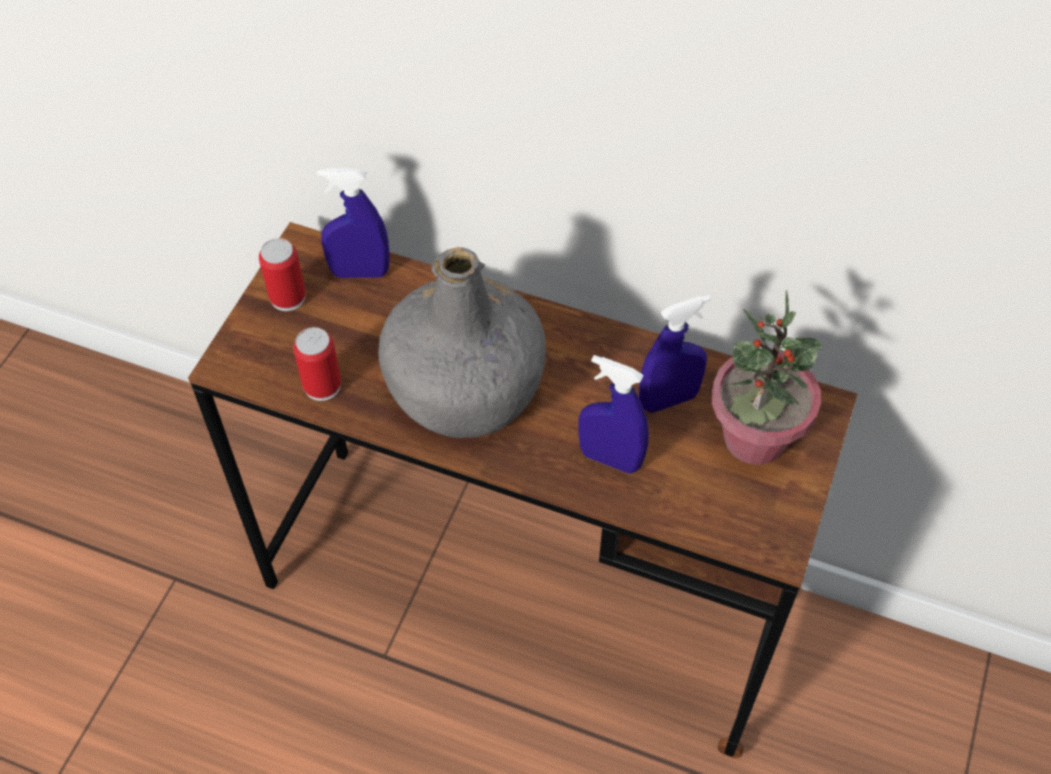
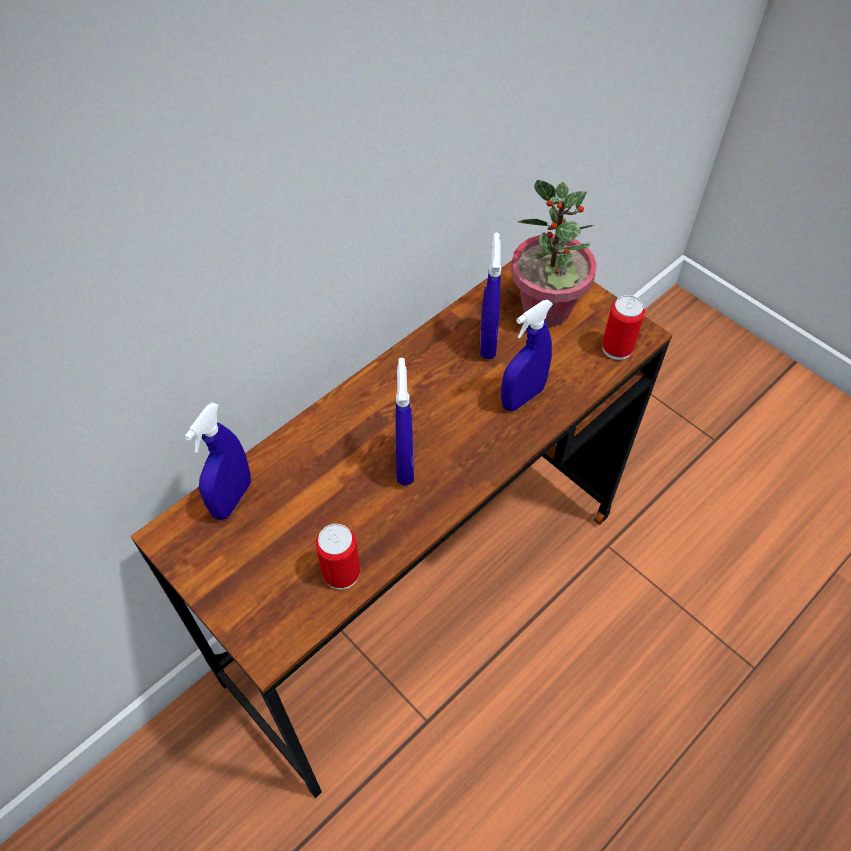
camera: 65 degrees left, 0 degrees up
can [259,238,306,311] -> can moved to [602,295,645,360]
grey bottle [378,247,546,438] -> blue spray bottle [395,358,414,486]

